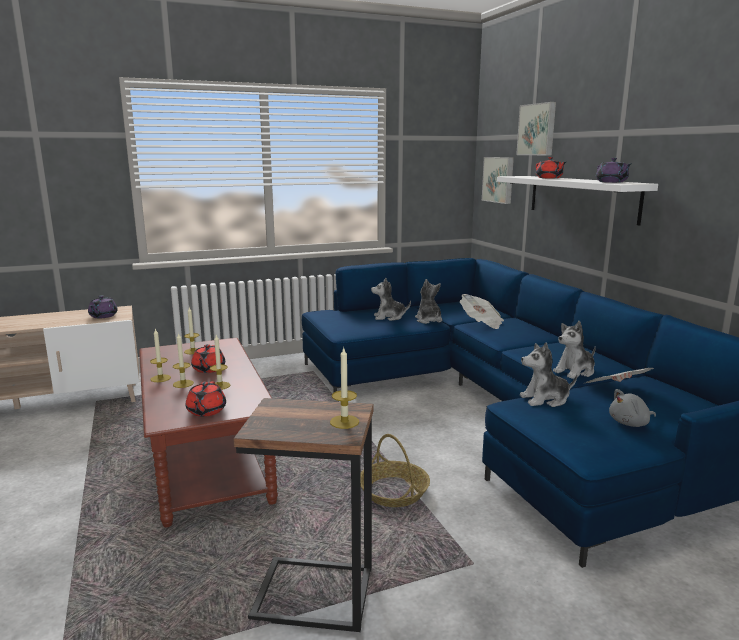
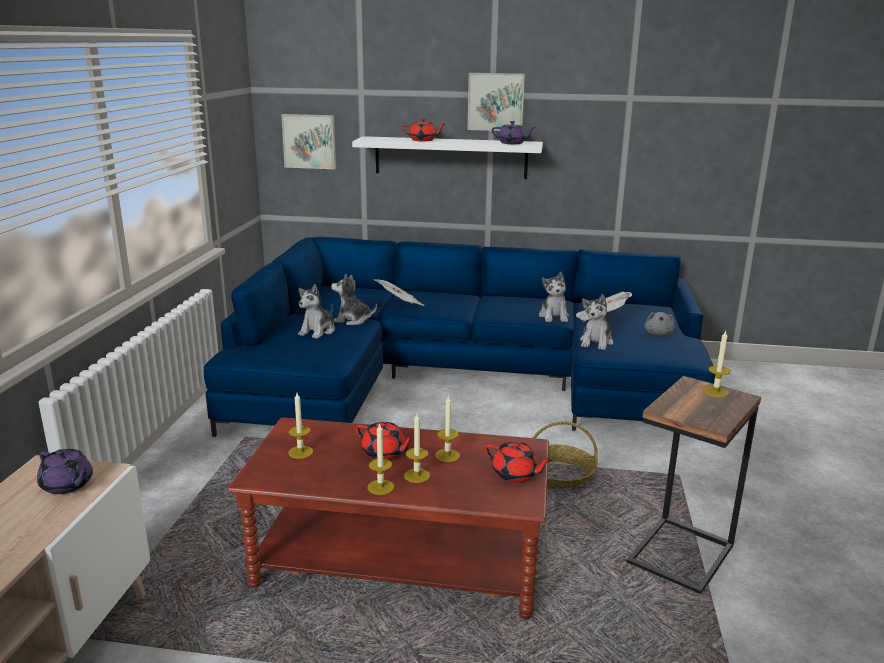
camera: 60 degrees left, 5 degrees up
picture [516,102,556,155] -> picture moved to [467,73,525,131]

